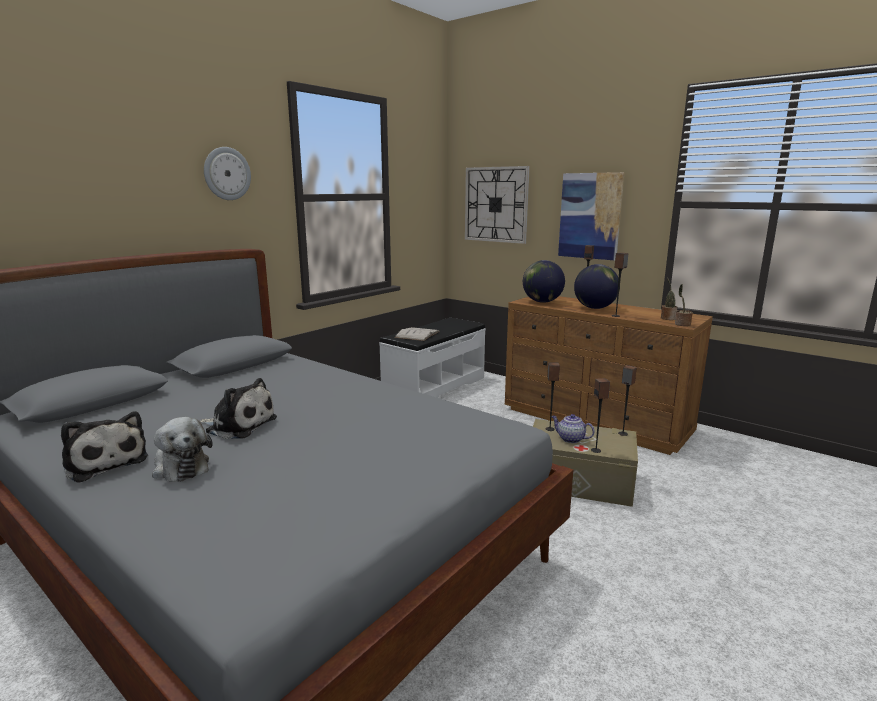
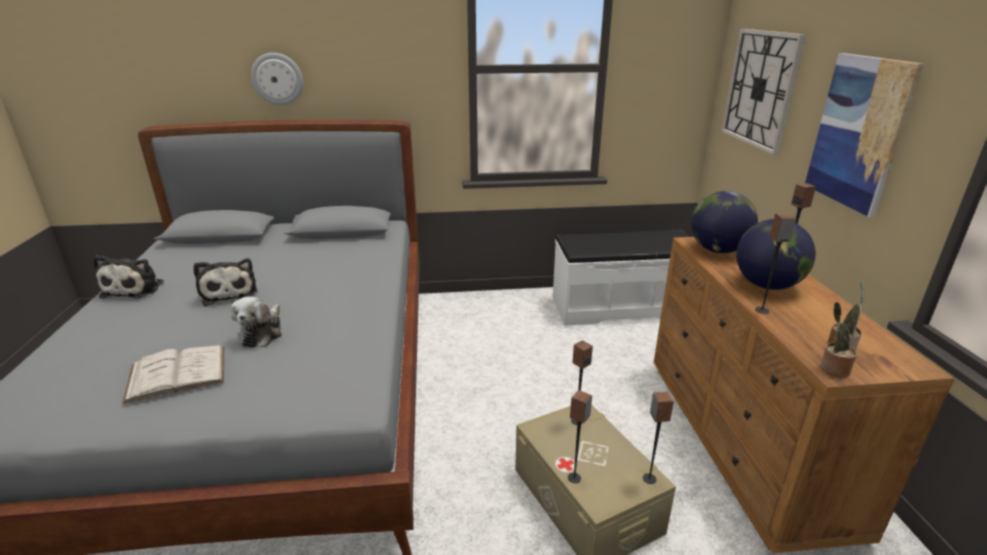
camera: 45 degrees right, 10 degrees up
plush toy [152,417,213,482] -> plush toy moved to [230,296,282,347]
wall clock [204,147,251,200] -> wall clock moved to [251,53,303,105]
white book [395,327,440,341] -> white book moved to [122,345,224,404]
teapot [551,414,595,443] -> none

